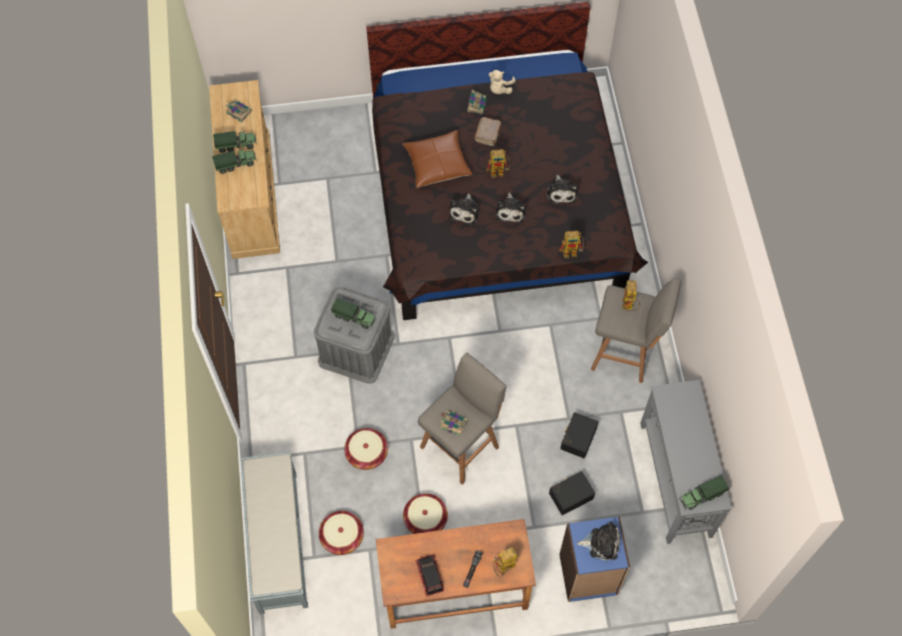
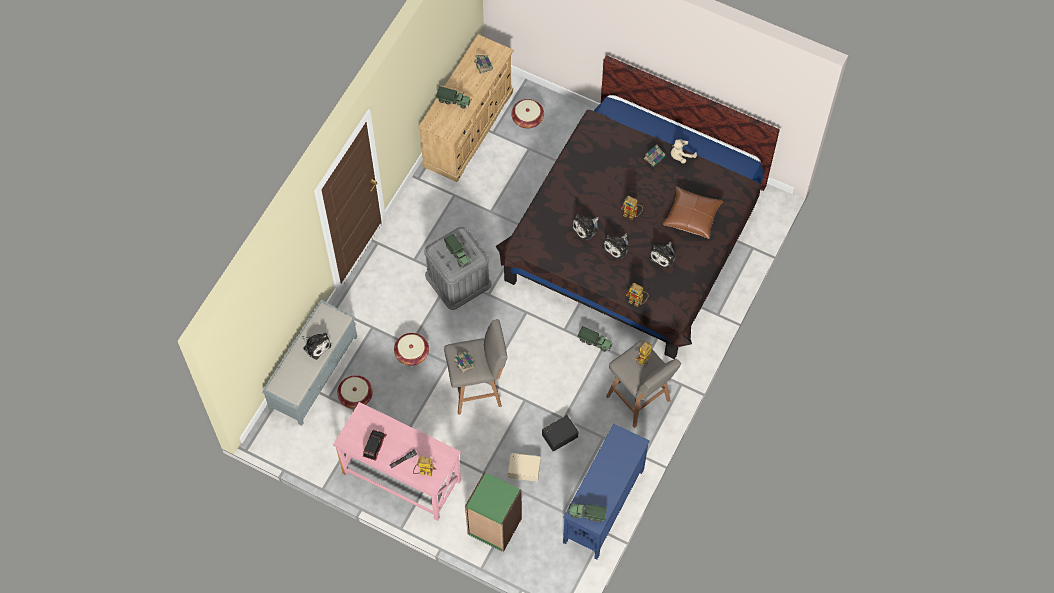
camera: 35 degrees right, 0 degrees up
toy truck [213,131,257,153] -> toy truck moved to [578,326,613,352]
brown desk [376,519,536,629] -> pink desk [333,402,461,521]
brown pillow [402,130,472,188] -> brown pillow moved to [663,187,723,239]
basket [403,493,448,534] -> basket moved to [511,99,544,128]
brown book [475,117,501,146] -> none
black storage box [549,471,595,515] -> beige storage box [508,453,541,482]
blue bookcase [559,516,630,602] -> green bookcase [465,472,522,552]
plush toy [577,521,620,560] -> plush toy moved to [302,333,331,360]
grey console table [640,380,732,544] -> blue console table [563,424,650,559]

